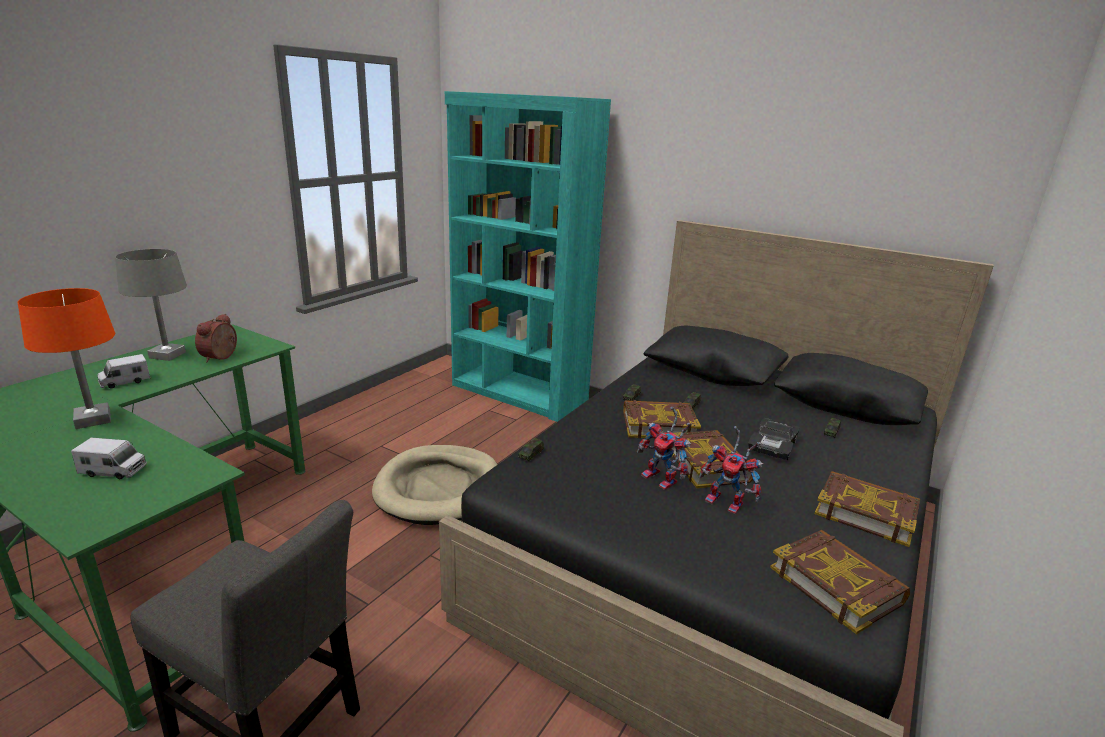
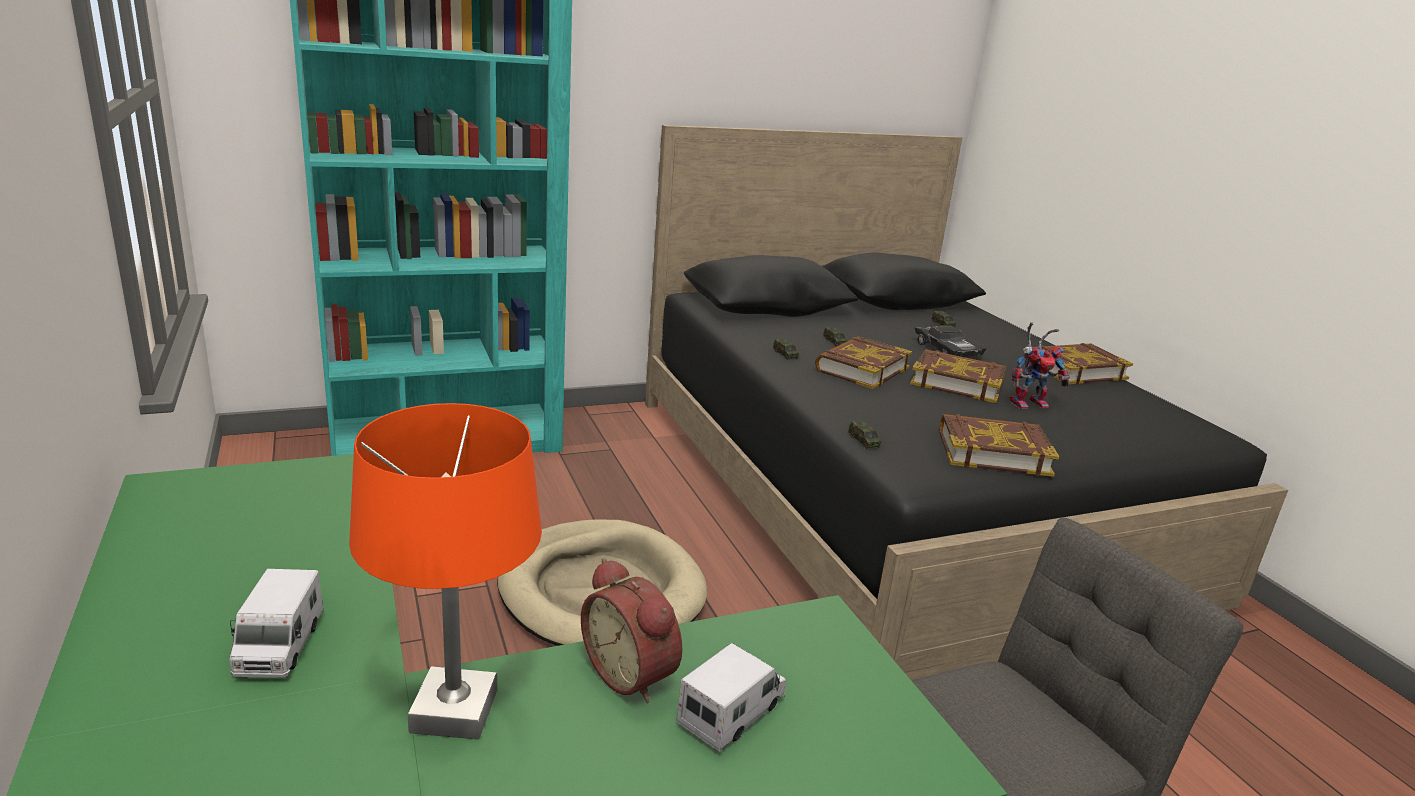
camera: 55 degrees left, 0 degrees up
grey table lamp [115,249,187,361] -> none
alarm clock [195,314,237,362] -> alarm clock moved to [581,558,682,703]
toy robot [637,407,692,490] -> none
book [770,530,910,634] -> book moved to [939,414,1059,477]

